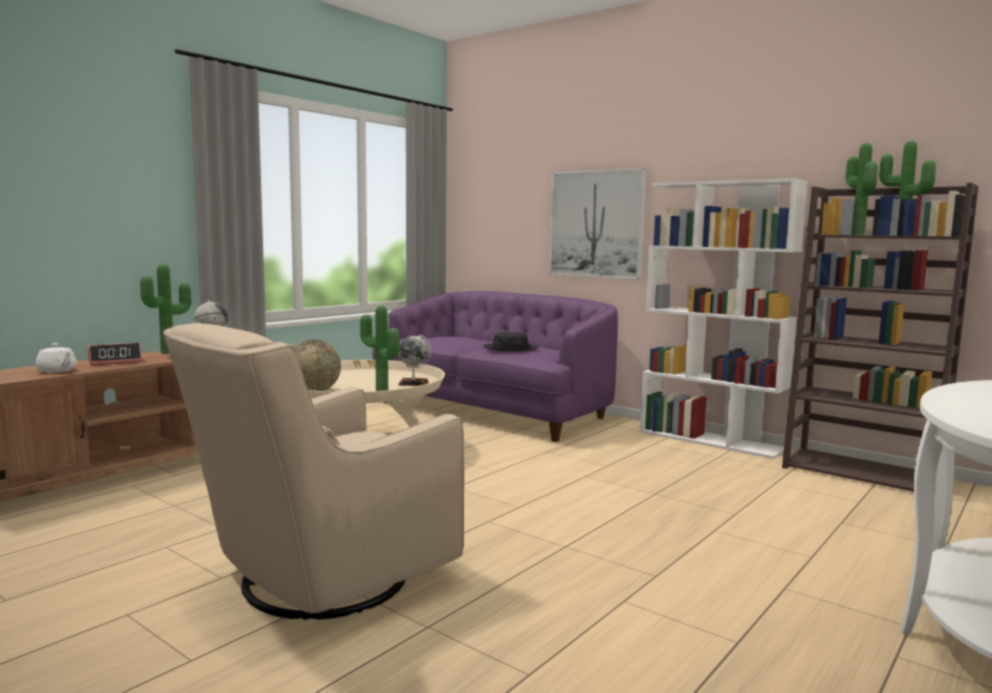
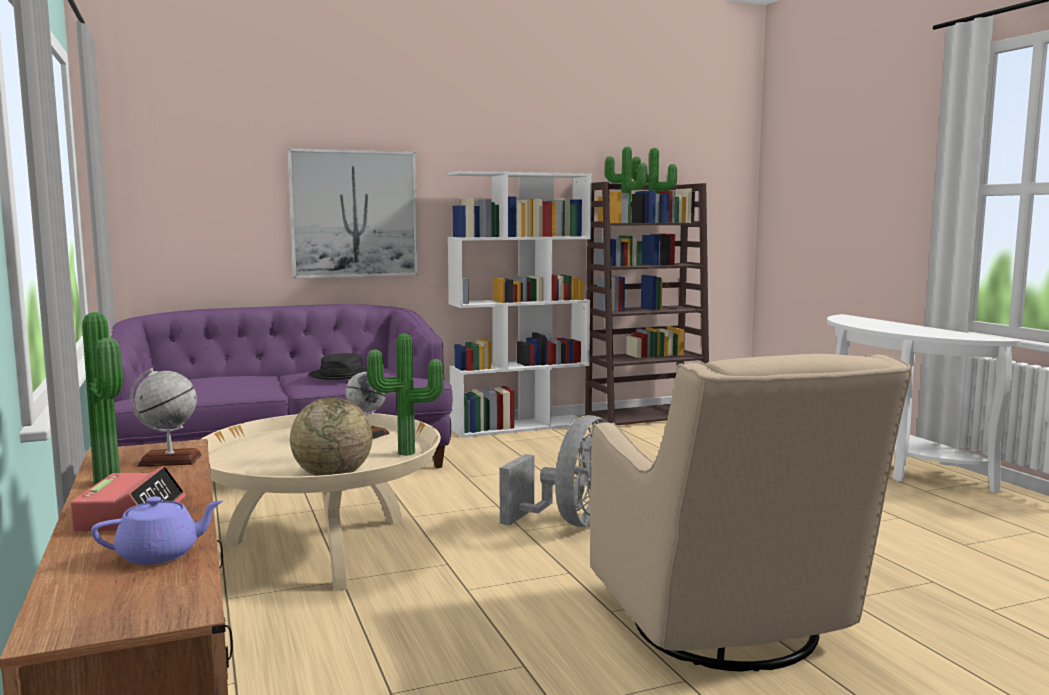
camera: 60 degrees left, 0 degrees up
white teapot [35,343,77,373] -> purple teapot [91,496,223,565]
none -> grey fan [499,415,608,527]

